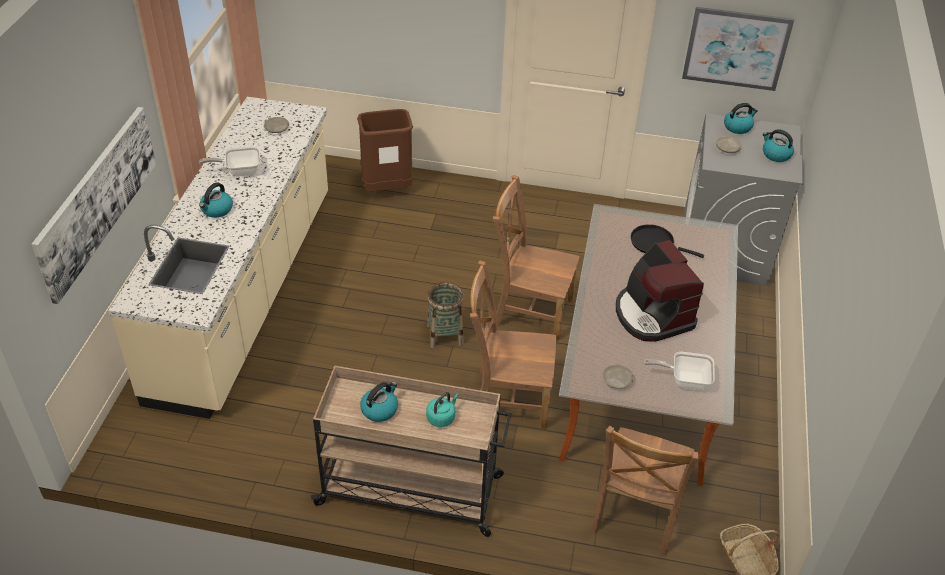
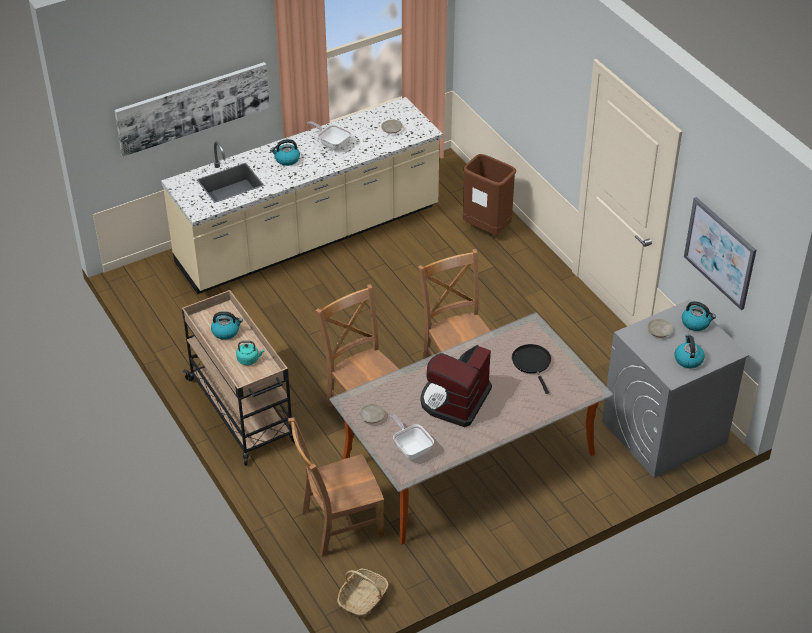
camera: 50 degrees right, 0 degrees up
basket [427,282,464,348] -> none

